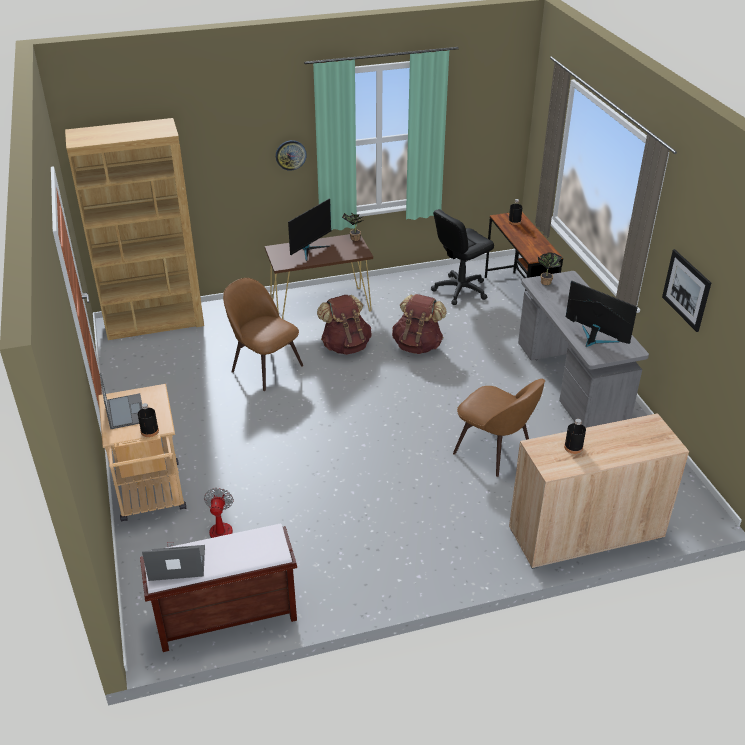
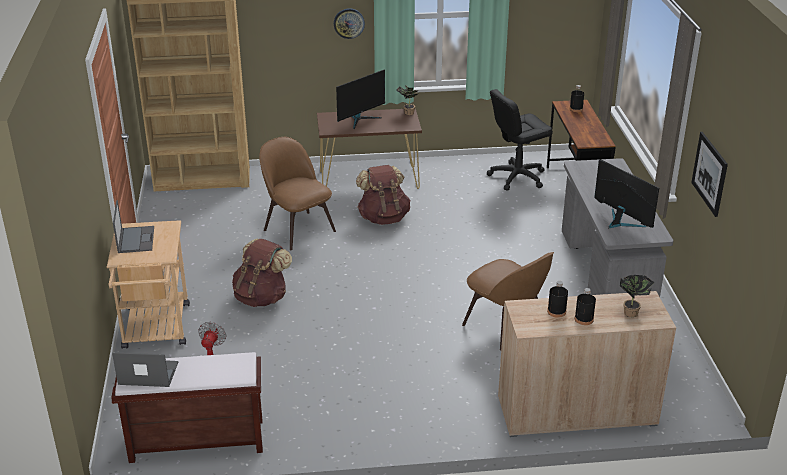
camera: 10 degrees right, 5 degrees down
black bottle [138,403,159,437] -> black bottle moved to [575,288,596,325]
brown backpack [392,294,447,354] -> brown backpack moved to [232,238,292,307]
potted plant [538,252,563,285] -> potted plant moved to [620,275,655,317]

